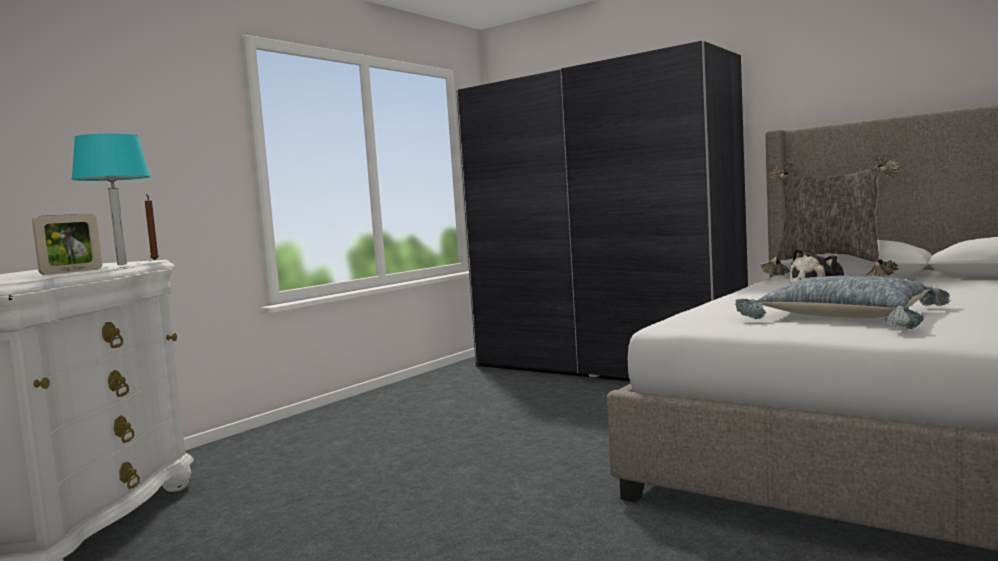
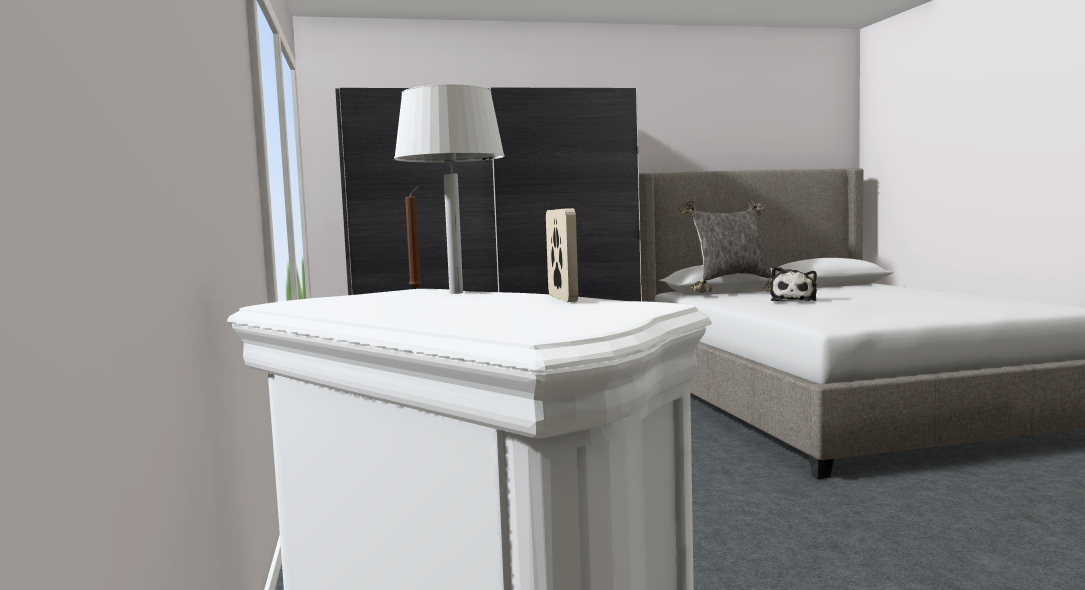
camera: 50 degrees left, 0 degrees up
turquoise table lamp [71,134,151,265] -> white table lamp [394,85,505,294]
pillow [735,275,950,329] -> none

